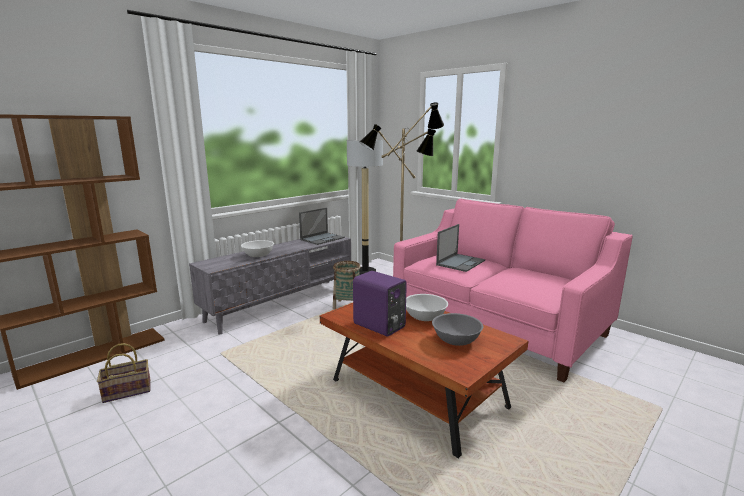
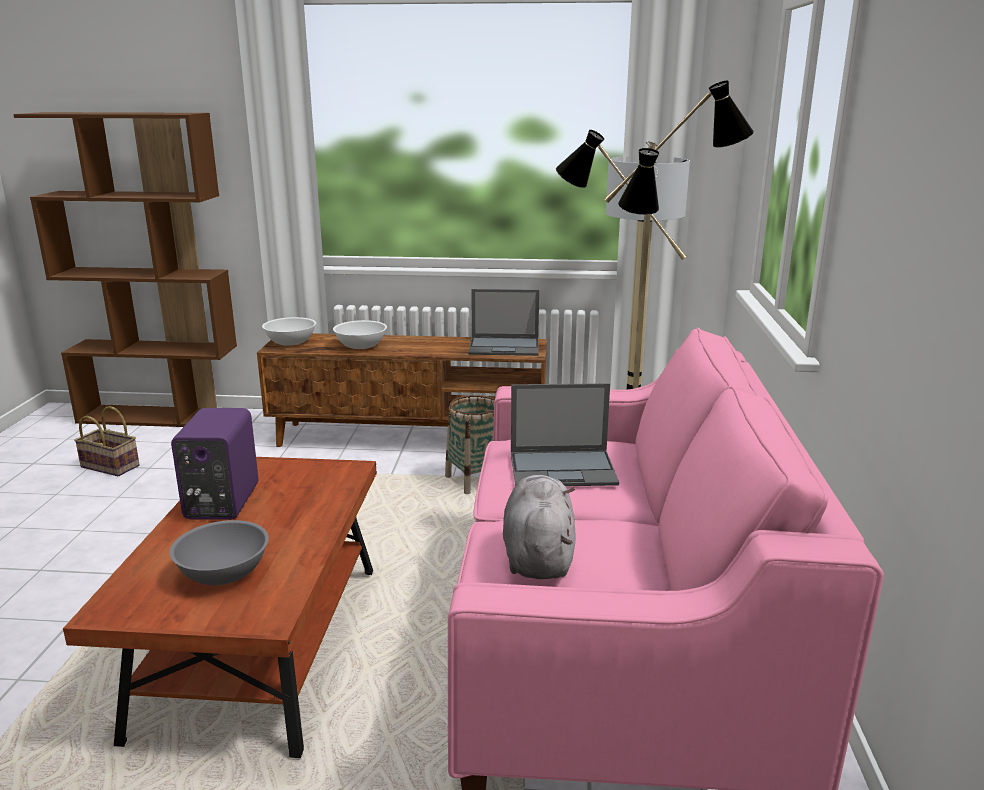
camera: 50 degrees right, 5 degrees up
grey tv stand [189,237,351,335] -> brown tv stand [257,333,547,447]
white bowl [406,294,448,321] -> white bowl moved to [262,317,316,346]
none -> grey plush toy [503,475,576,579]

